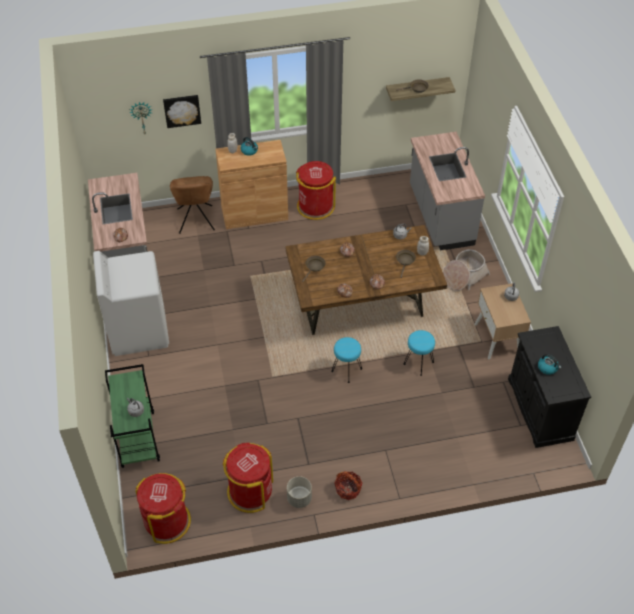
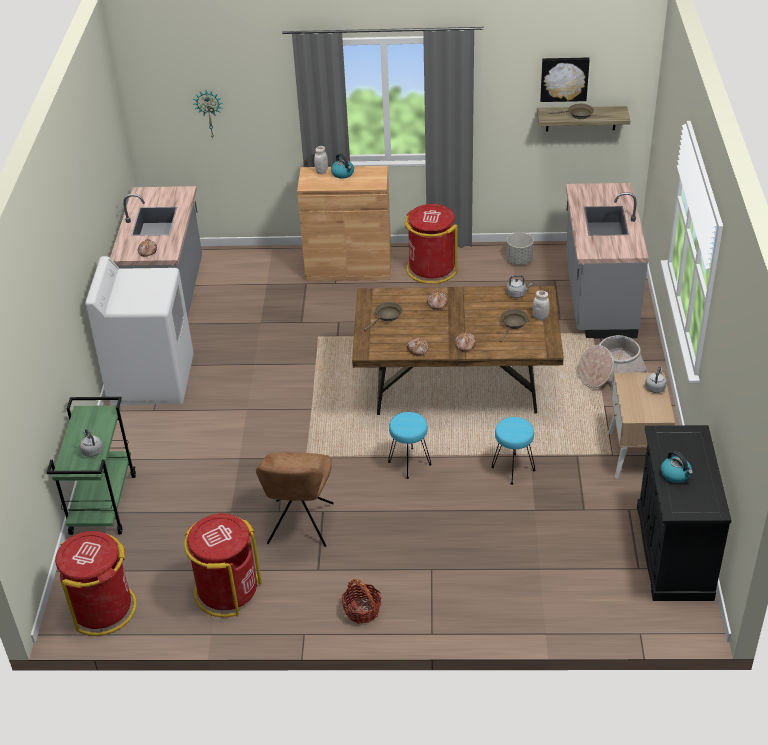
camera: 15 degrees right, 10 degrees down
picture [163,95,201,128] -> picture moved to [540,58,590,102]
brown chair [170,176,215,234] -> brown chair moved to [256,452,334,547]
grey planter [287,476,312,508] -> grey planter moved to [506,232,533,265]

